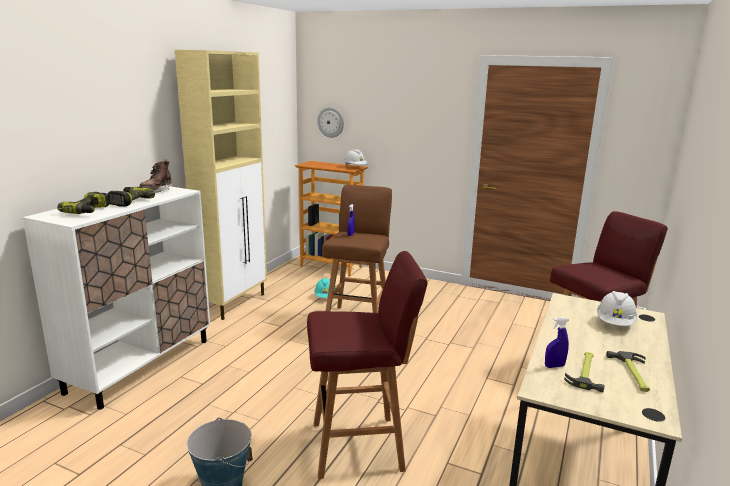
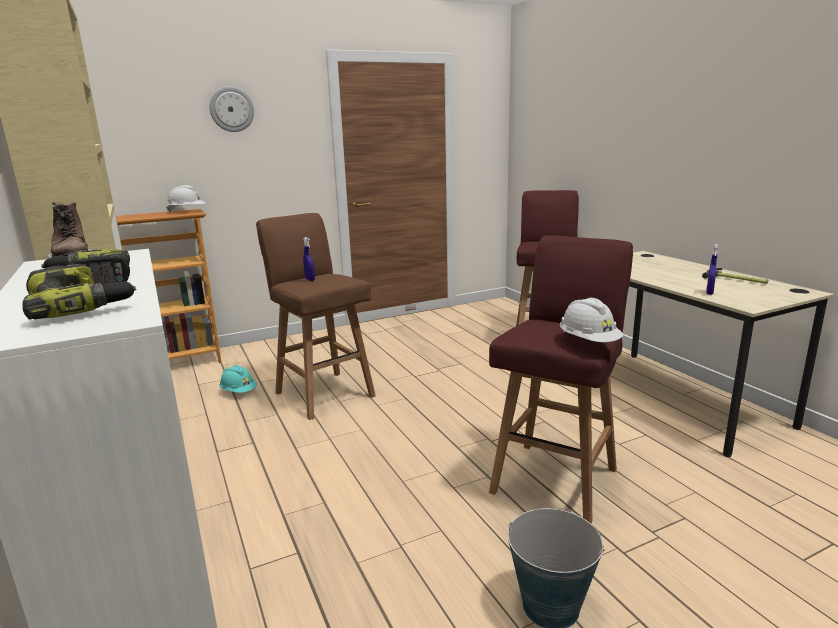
camera: 50 degrees left, 0 degrees up
wall clock [317,107,344,138] -> wall clock moved to [209,86,254,132]
hammer [564,352,605,392] -> none
white hard hat [597,291,637,326] -> white hard hat moved to [560,298,623,342]

